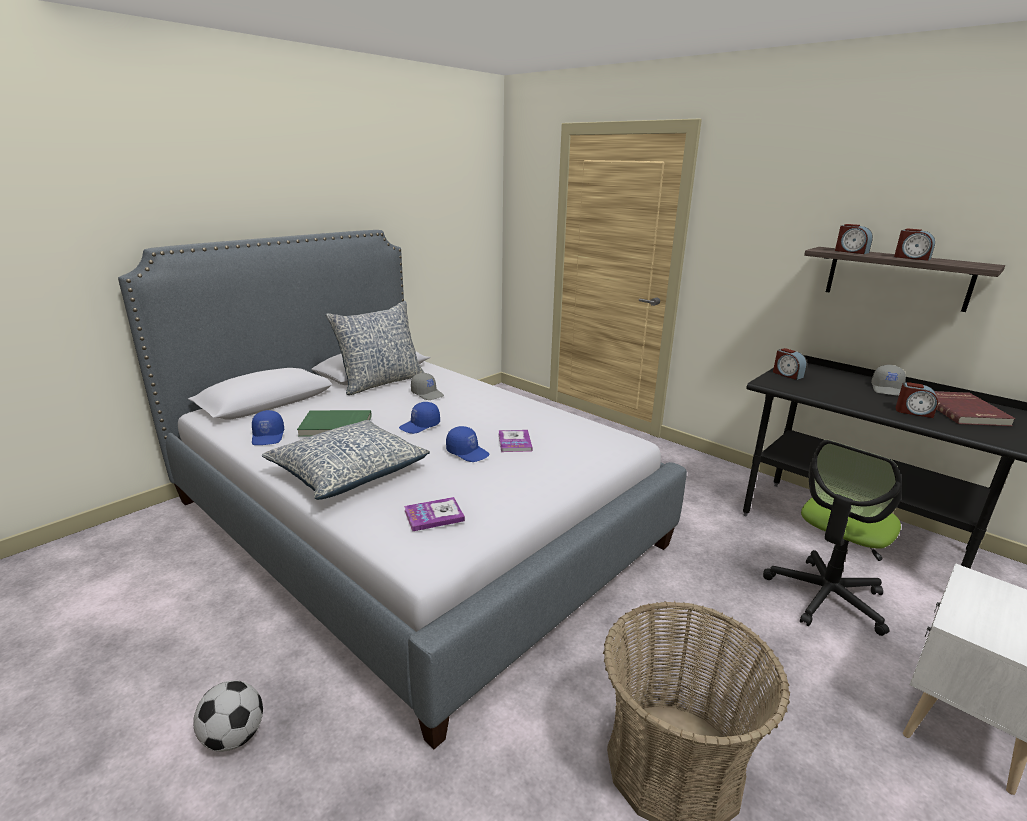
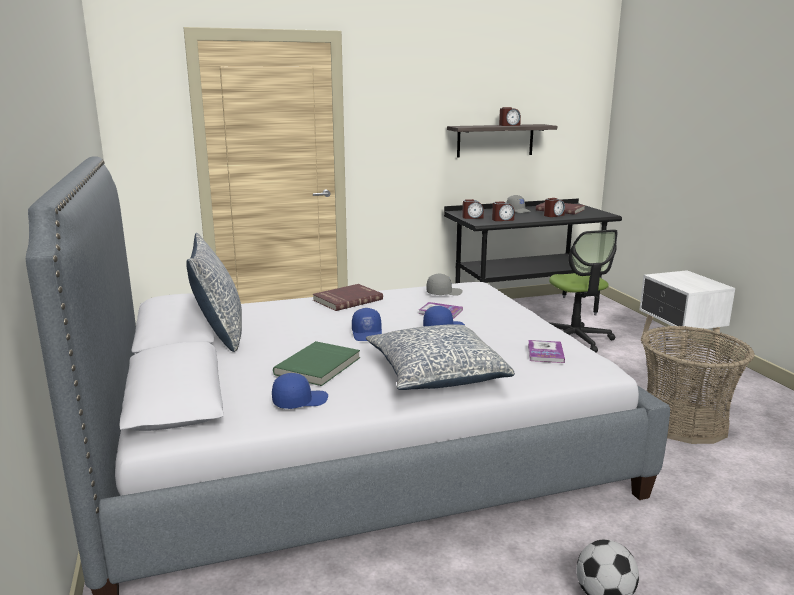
camera: 60 degrees left, 5 degrees down
blue cap [252,410,284,445] -> blue cap turned 45 degrees counterclockwise [272,373,328,409]
grey cap [411,373,444,400] -> grey cap moved to [426,274,463,296]
alarm clock [835,224,873,254] -> alarm clock moved to [492,201,515,221]
none -> red book [313,284,383,311]

